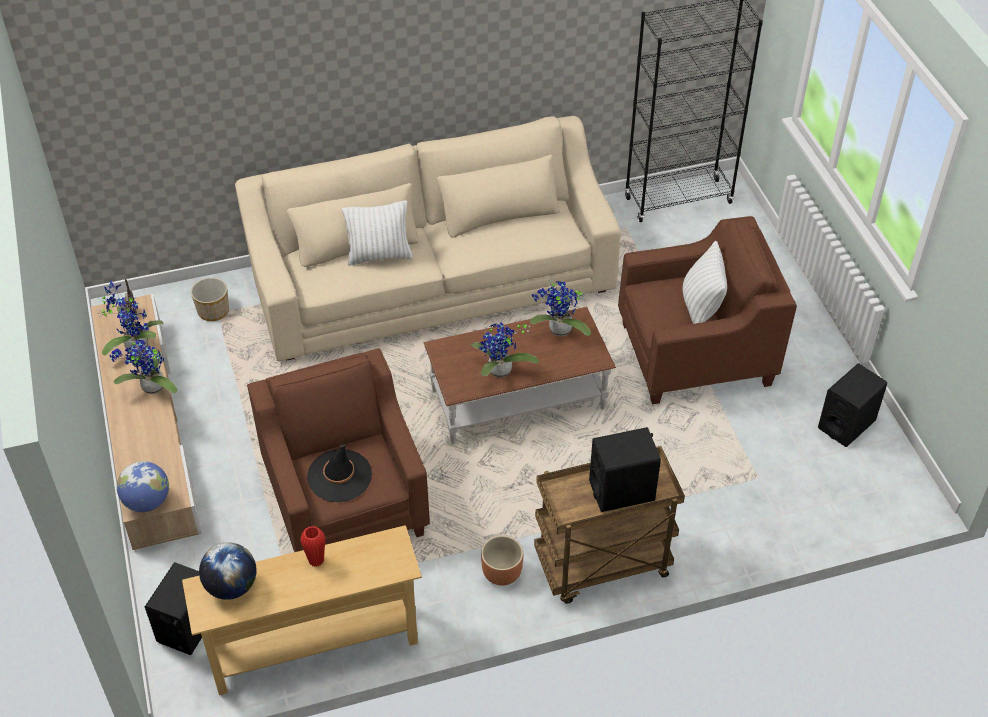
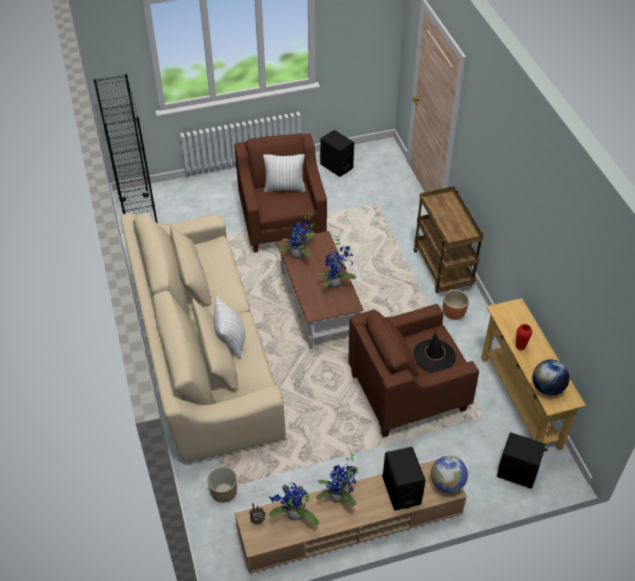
camera: 90 degrees left, 0 degrees up
black speaker [589,427,661,512] -> black speaker moved to [383,447,426,511]

